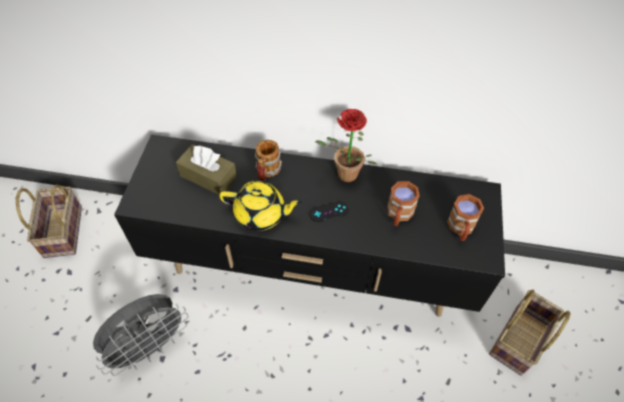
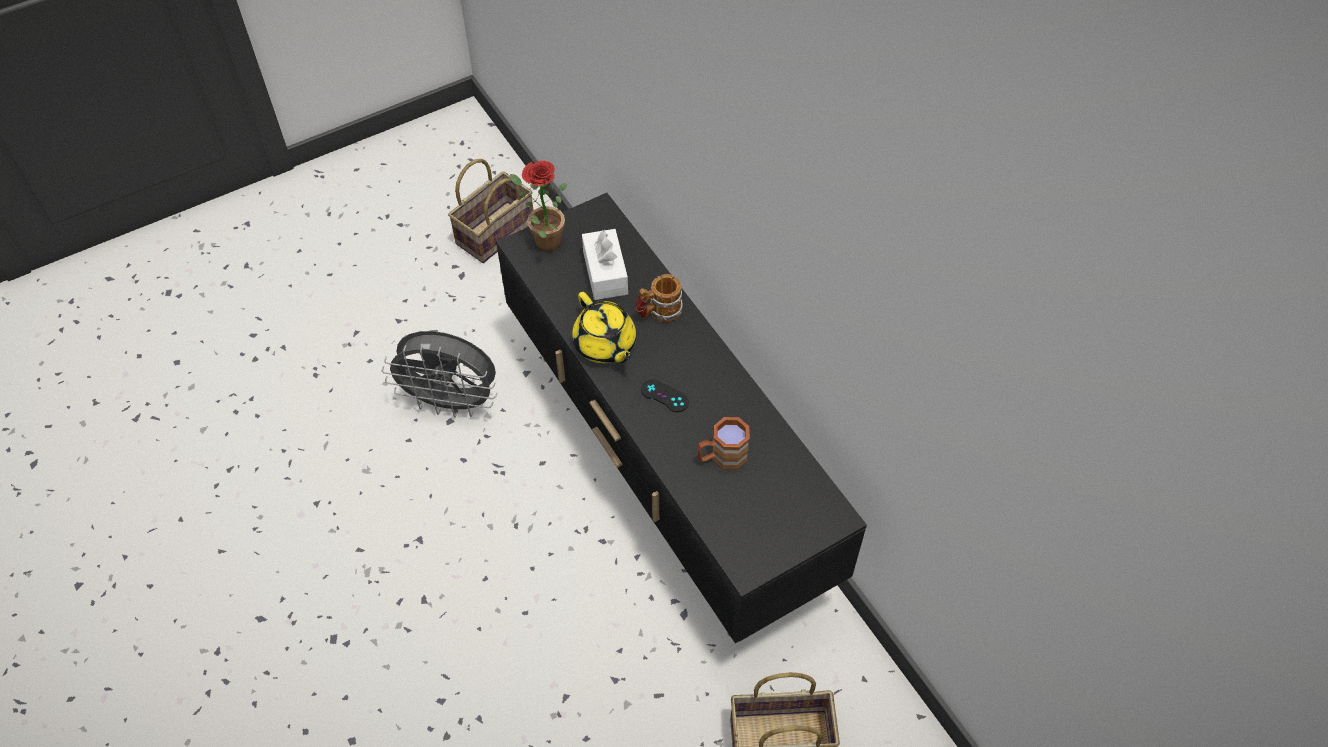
camera: 50 degrees right, 0 degrees up
brown tissue box [176,144,237,195] -> white tissue box [582,229,628,300]
potted plant [315,109,377,182] -> potted plant moved to [510,161,567,251]
brown mug [447,194,484,241] -> none

